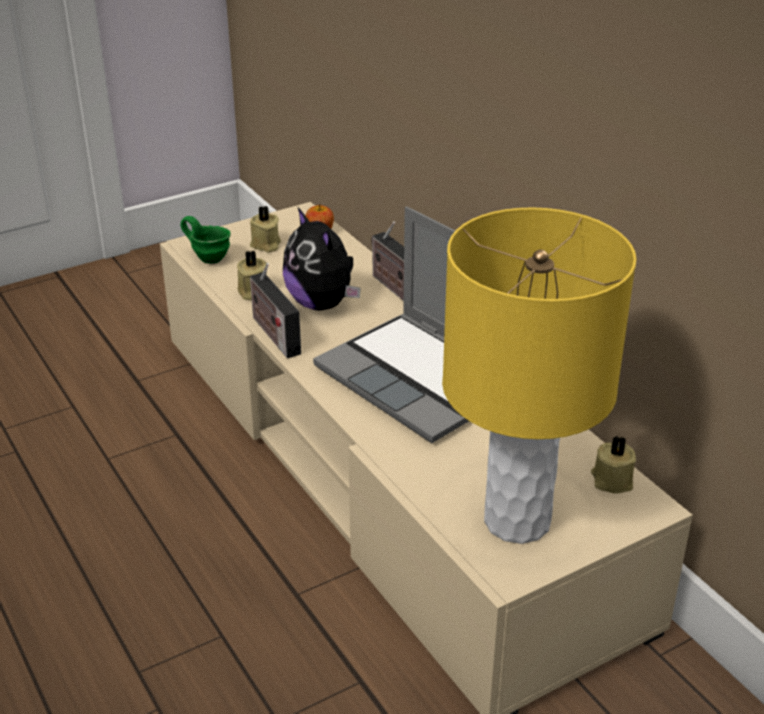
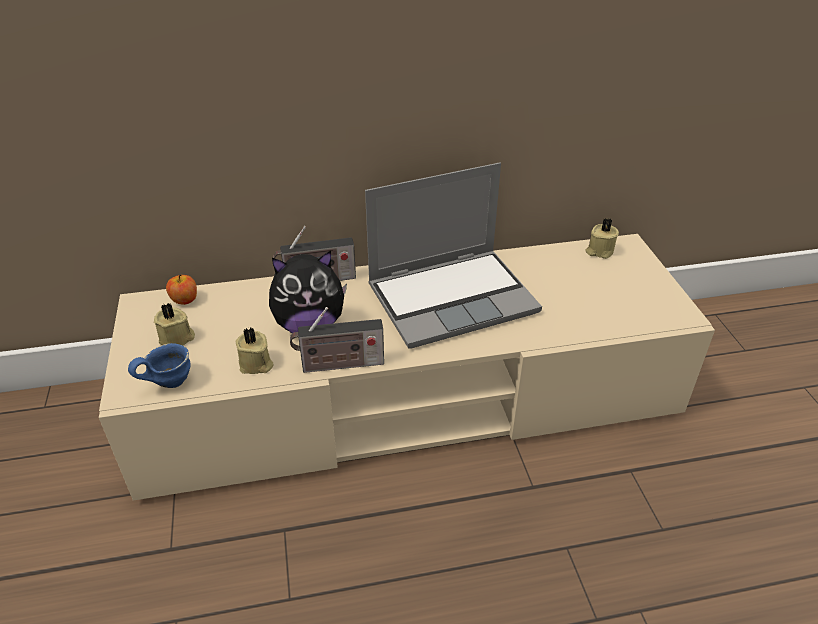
camera: 70 degrees left, 5 degrees up
green mug [181,216,231,264] -> blue mug [128,343,190,388]
yellow table lamp [442,207,637,544] -> none

